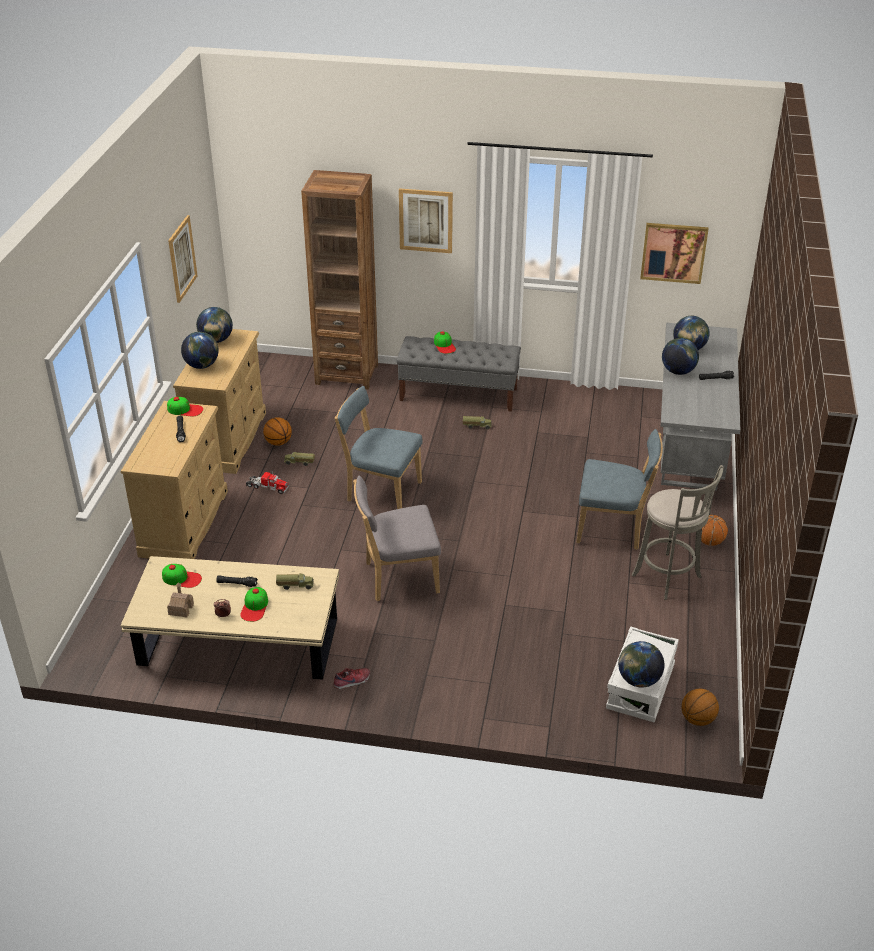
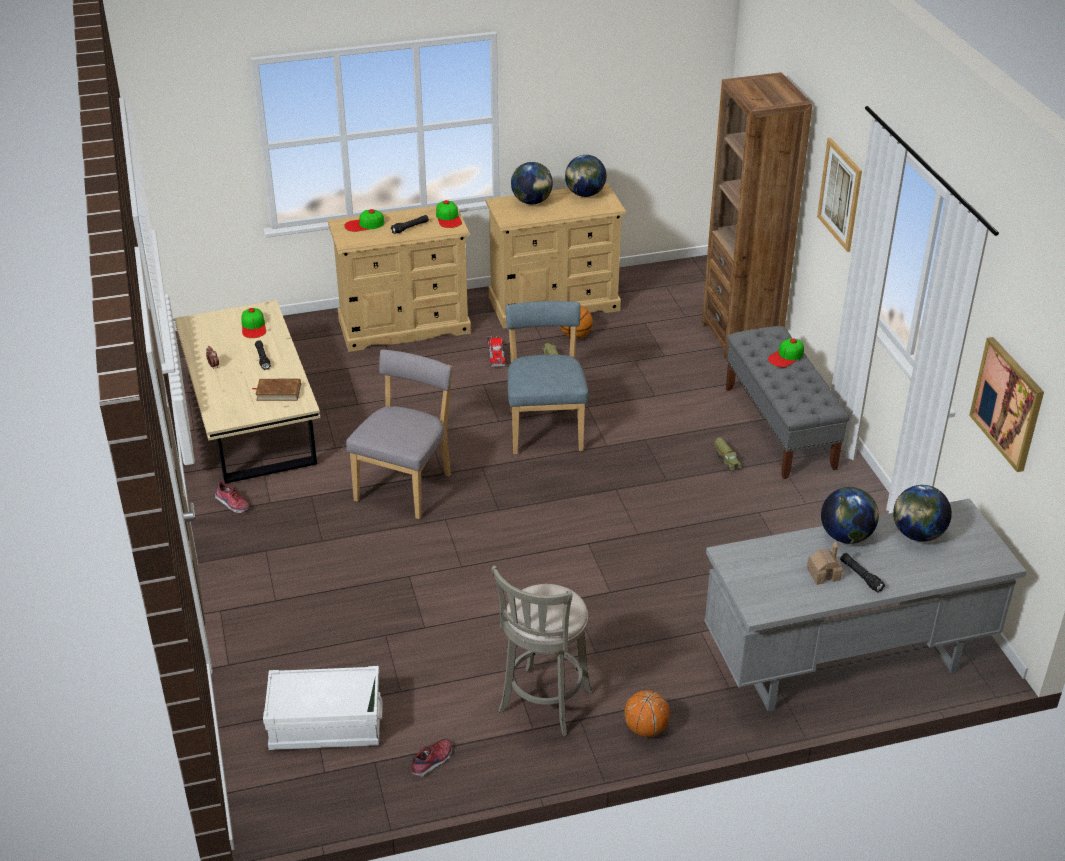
camera: 65 degrees right, 0 degrees up
toy house [167,583,194,618] -> toy house moved to [807,542,843,585]
picture [168,215,197,303] -> none
cap [240,587,268,622] -> cap moved to [344,209,385,232]
toy truck [276,573,314,590] -> brown book [252,379,301,401]
grey chair [353,476,441,601] -> grey chair turned 60 degrees clockwise [346,350,452,519]
blue chair [576,429,663,550] -> none
globe [618,641,664,688] -> none
basketball [681,689,719,726] -> none
none -> shoe [411,739,452,777]

